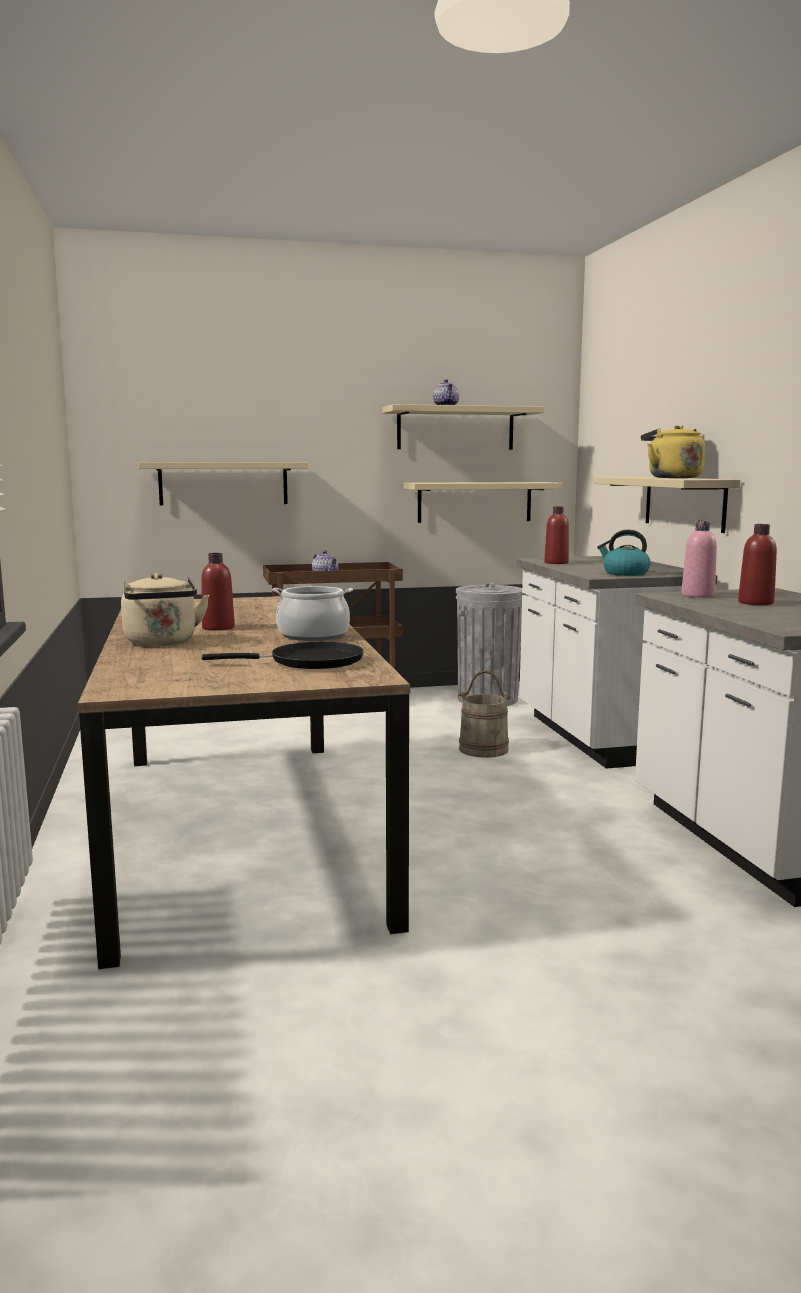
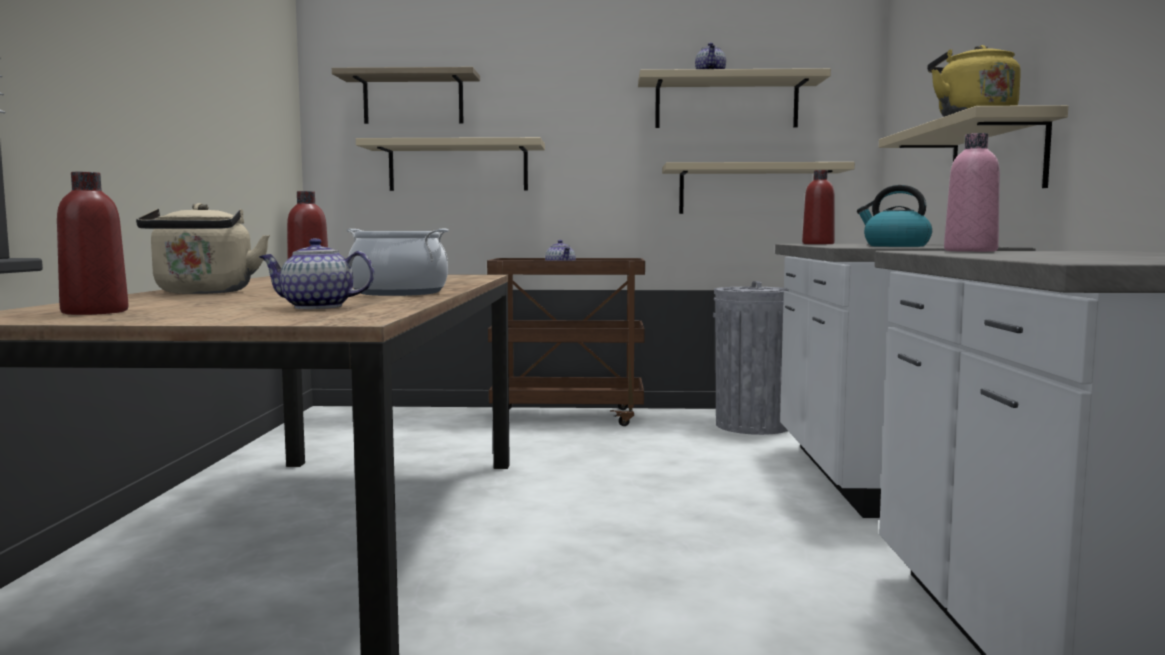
camera: 15 degrees right, 5 degrees down
black frying pan [202,642,364,669] -> teapot [259,238,374,309]
beige bucket [459,670,511,758] -> none
red bottle [738,524,777,605] -> red bottle moved to [57,172,129,315]
none -> shelf [332,67,480,124]

